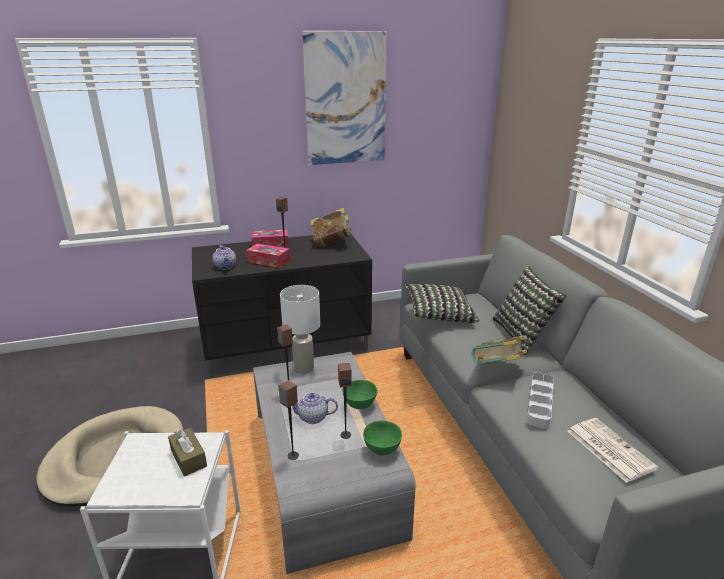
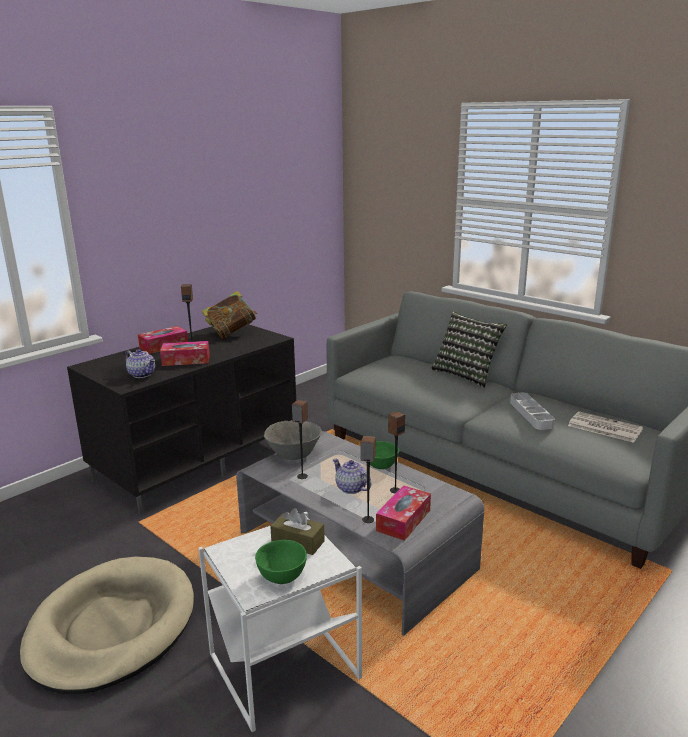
camera: 30 degrees left, 5 degrees down
white table lamp [280,285,320,374] -> grey bowl [264,420,322,460]
teapot [292,392,338,424] -> teapot turned 75 degrees clockwise [333,459,371,494]
picture [302,31,387,165] -> none
green bowl [363,421,402,456] -> green bowl moved to [255,540,307,584]
pillow [405,284,479,323] -> none
book [472,336,527,364] -> none
none -> tissue box [376,485,431,541]

